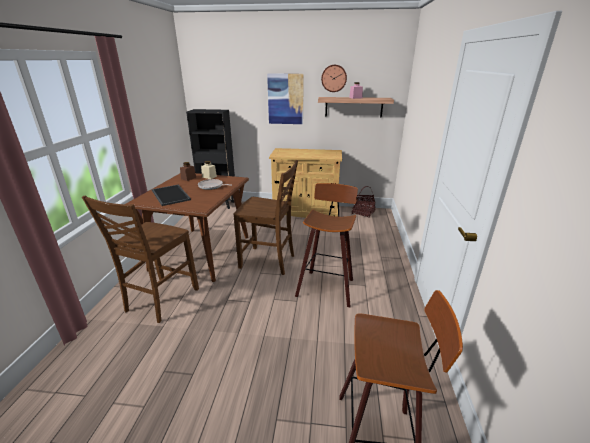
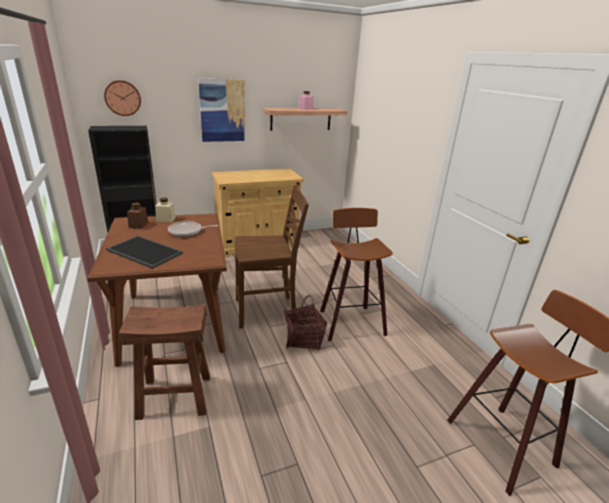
camera: 30 degrees left, 0 degrees up
brown chair [82,196,199,323] -> brown stool [119,304,210,420]
wall clock [321,65,347,92] -> wall clock moved to [104,80,141,116]
basket [351,186,375,218] -> basket moved to [284,295,327,350]

